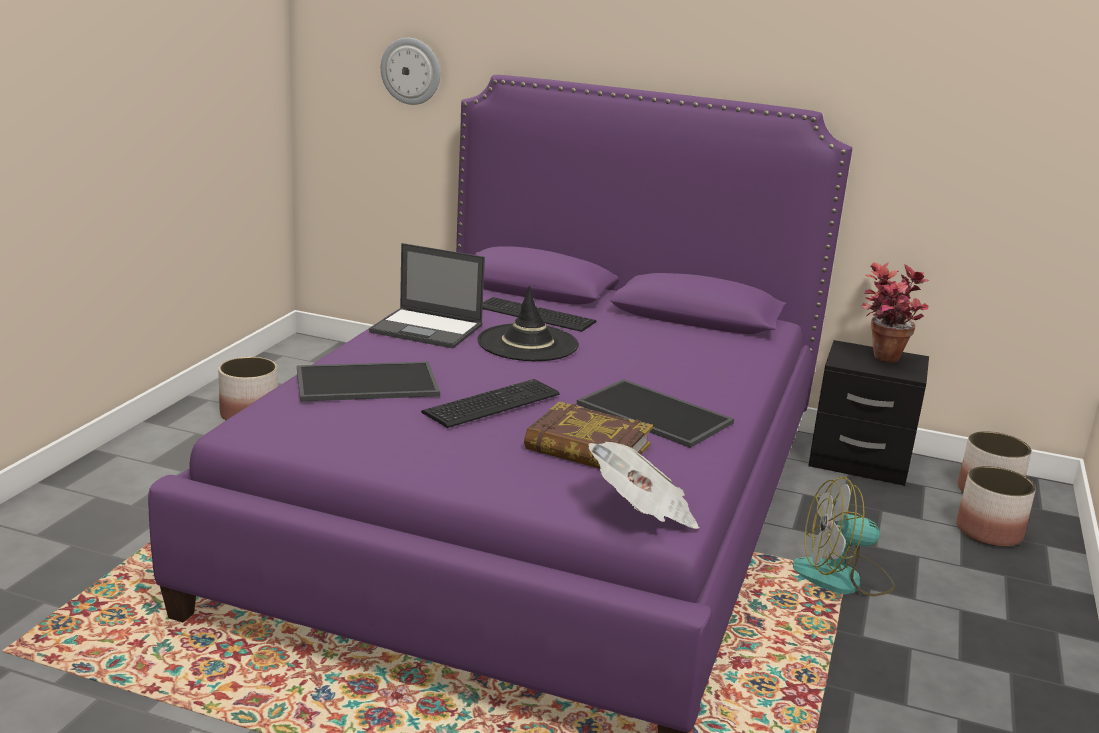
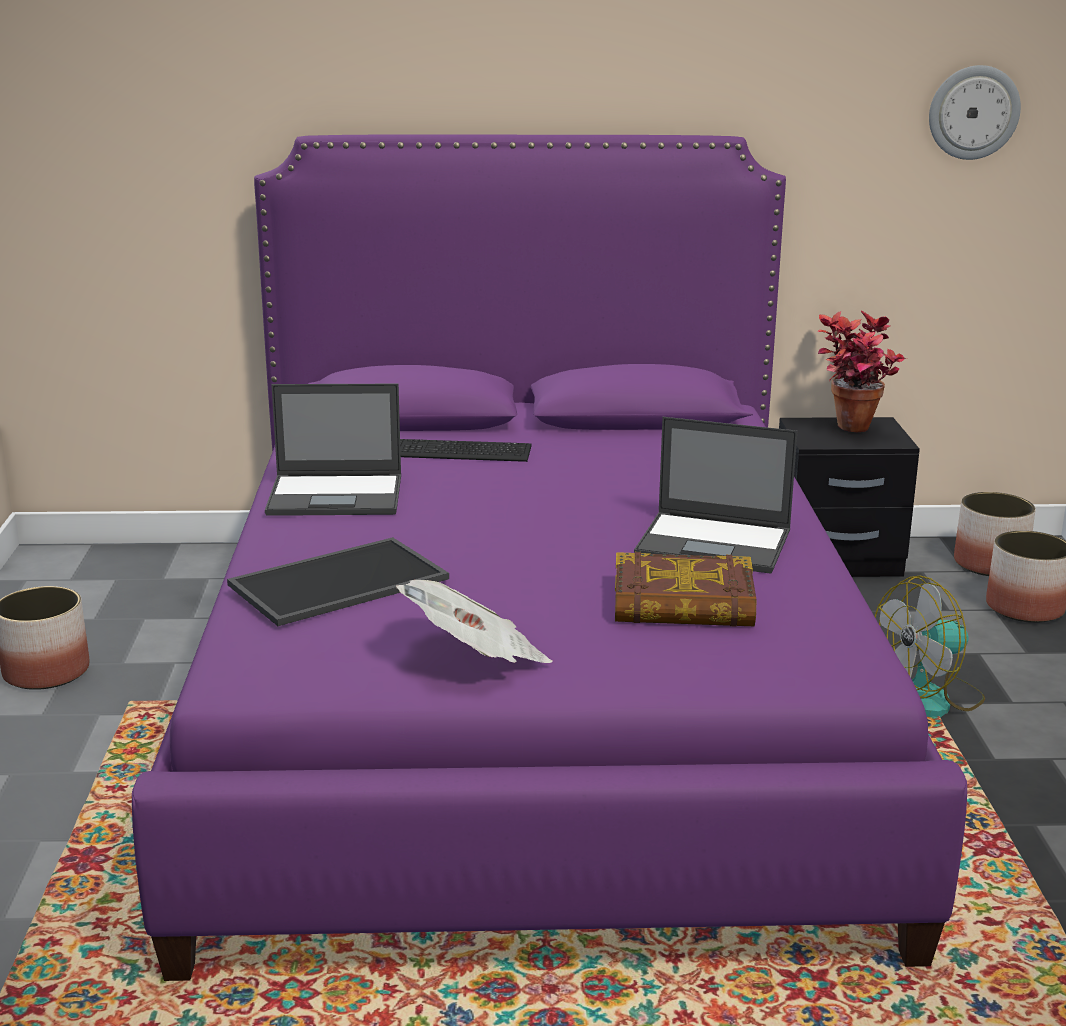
camera: 20 degrees left, 0 degrees up
wall clock [381,38,440,105] -> wall clock moved to [929,65,1021,160]
keyboard [421,379,560,428] -> none
black hat [477,286,579,361] -> none
tray [577,379,734,448] -> laptop [634,417,797,574]
newspaper [589,442,700,529] -> newspaper moved to [396,580,552,663]

